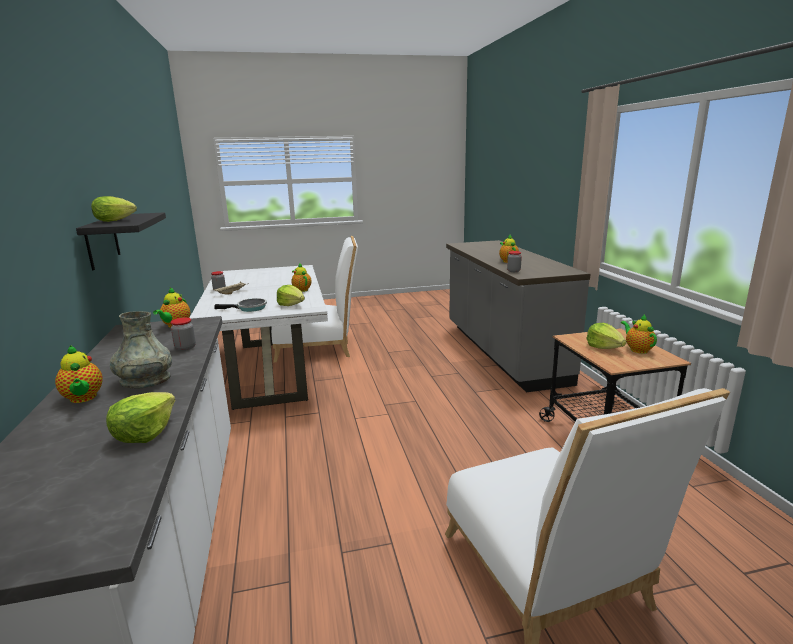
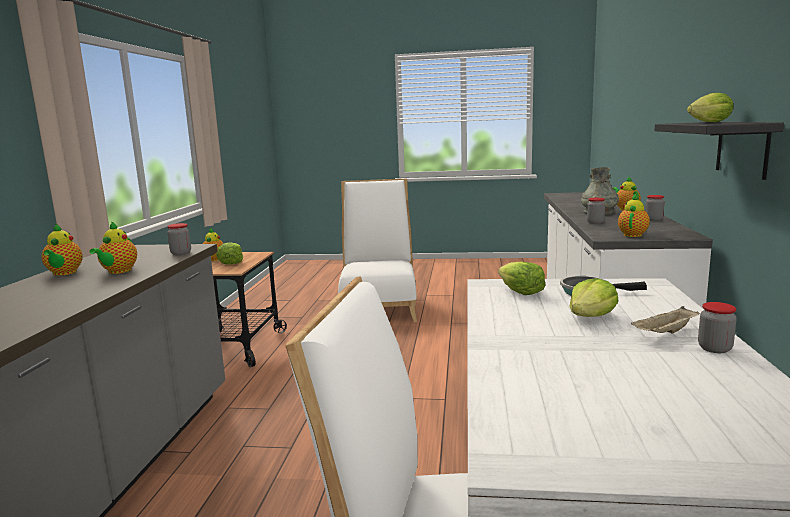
camera: 160 degrees left, 5 degrees down
lettuce [106,392,175,443] -> lettuce moved to [569,278,619,317]
teapot [291,264,311,292] -> teapot moved to [41,223,83,276]
none -> jar [645,195,664,221]

